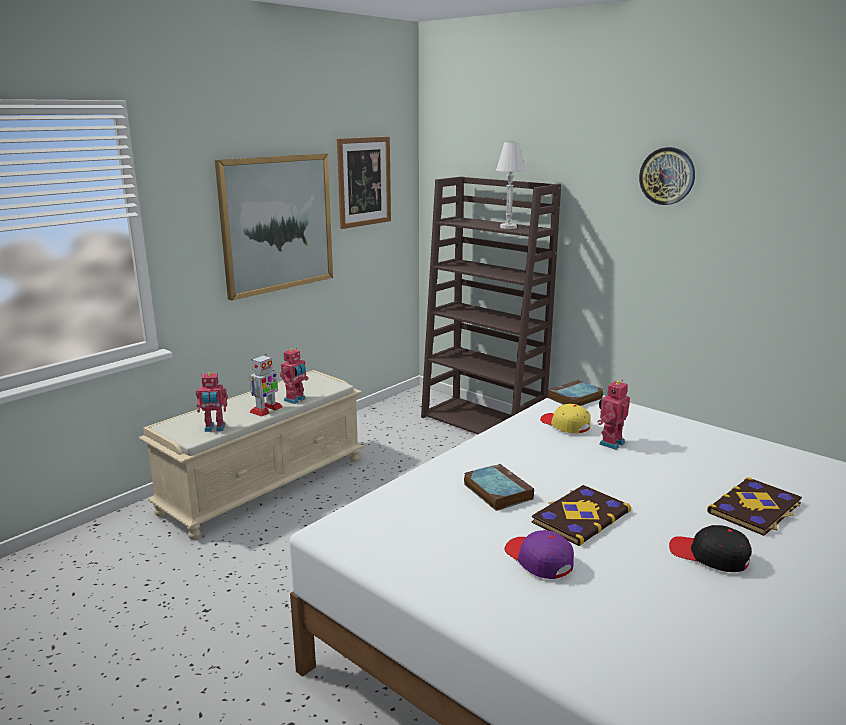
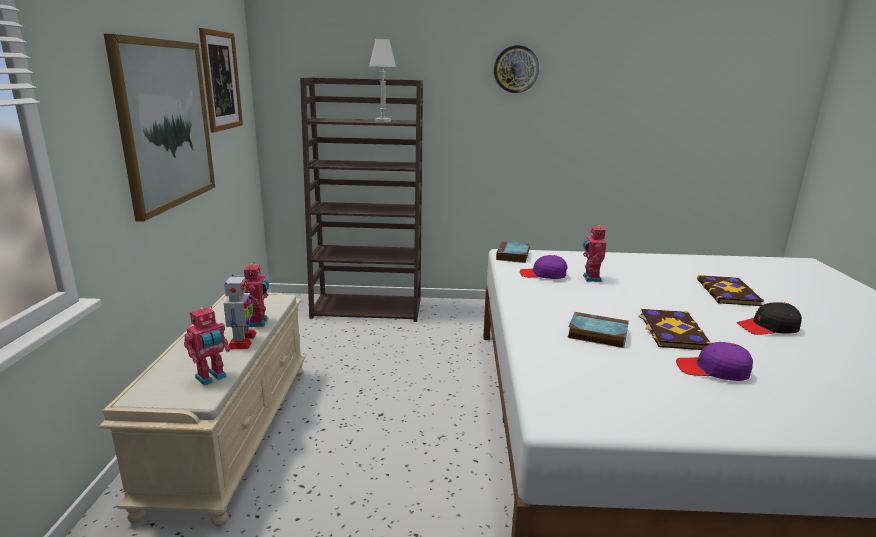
camera: 40 degrees left, 0 degrees up
yellow cap [540,404,591,433] -> purple cap [520,255,567,279]

